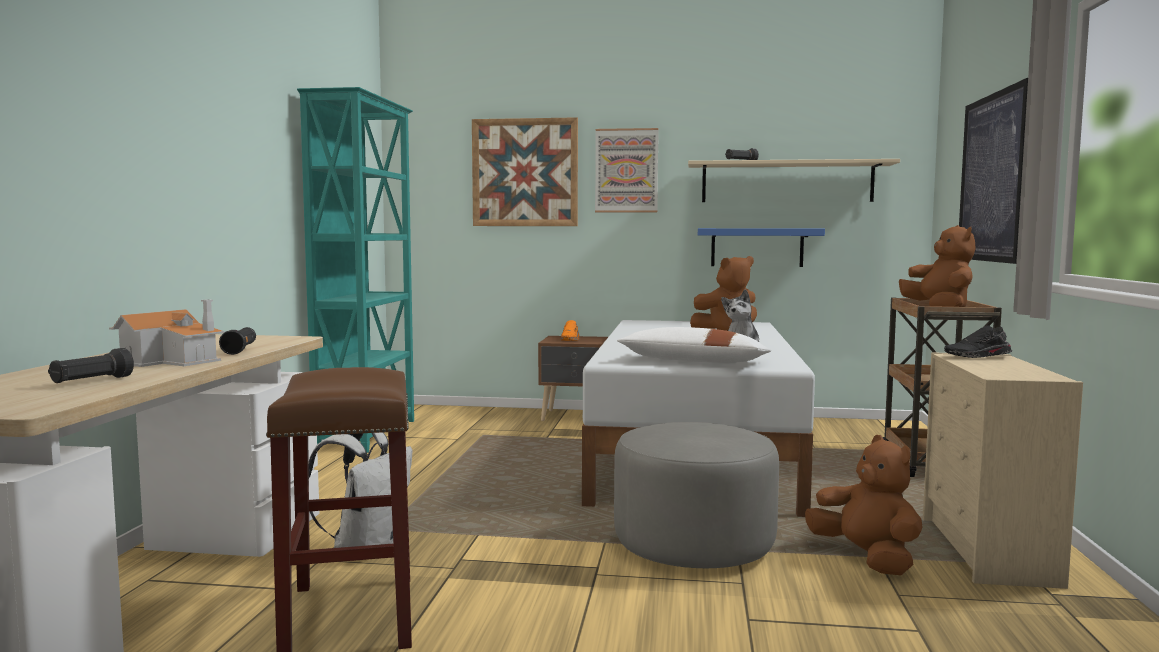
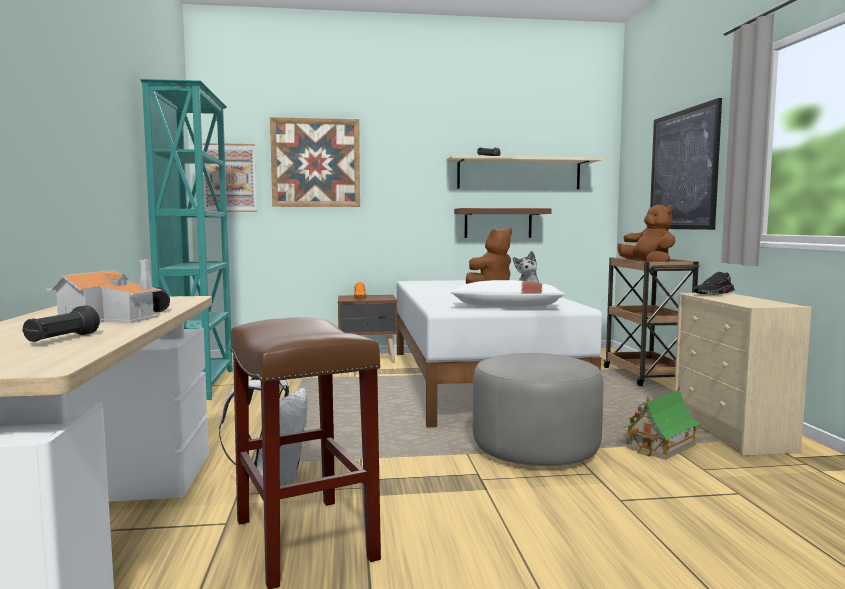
camera: 15 degrees left, 0 degrees up
picture [595,128,659,212] -> picture moved to [202,143,257,212]
blue shelf [698,228,825,267] -> brown shelf [454,208,552,238]
brown plush toy [805,435,923,576] -> toy house [623,386,702,460]

